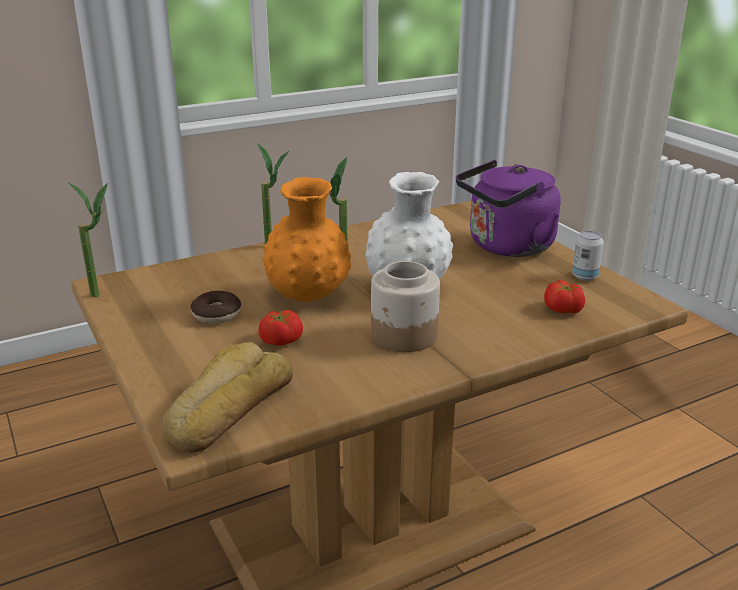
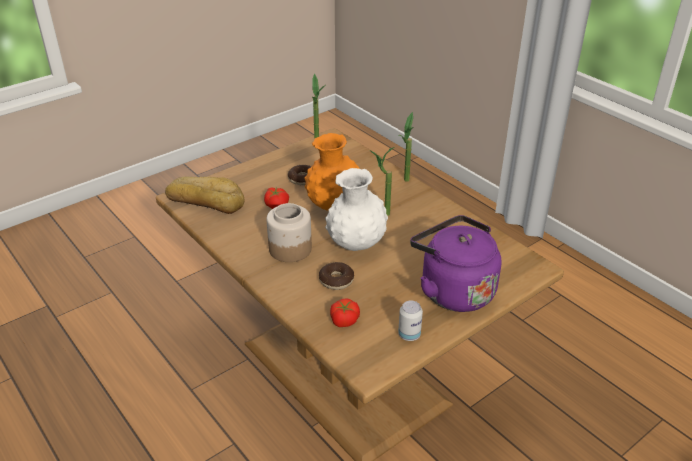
camera: 80 degrees right, 10 degrees up
none -> donut [319,262,354,290]

